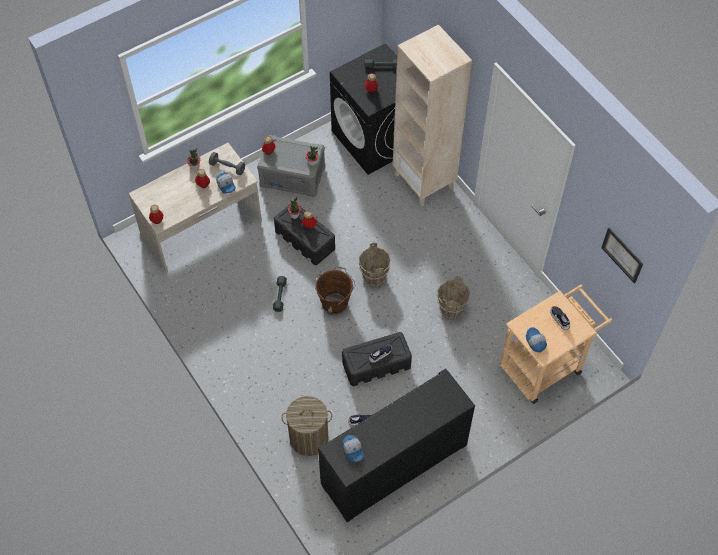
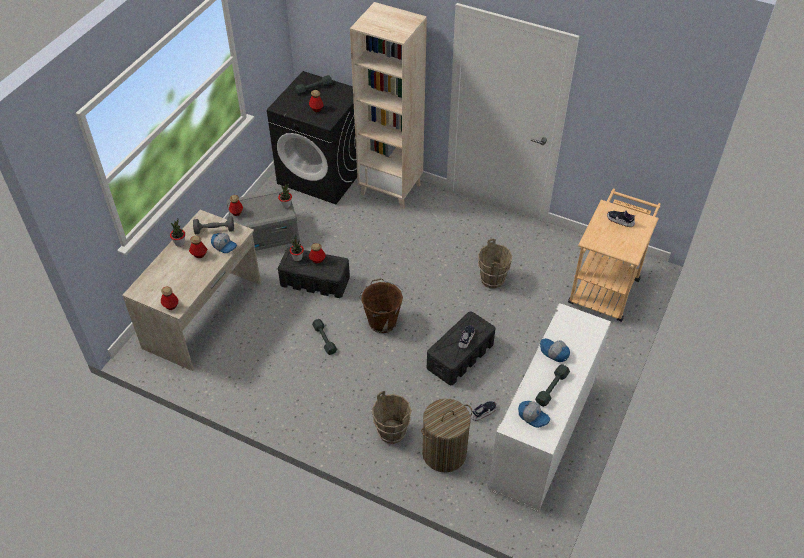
camera: 30 degrees left, 10 degrees down
black cabinet [318,368,475,522] -> white cabinet [488,303,611,513]
brown bucket [359,243,391,287] -> brown bucket moved to [372,391,412,444]
cap [526,327,547,352] -> cap moved to [540,338,570,362]
picture [601,228,643,284] -> none
none -> grey dumbbell [535,364,570,407]

